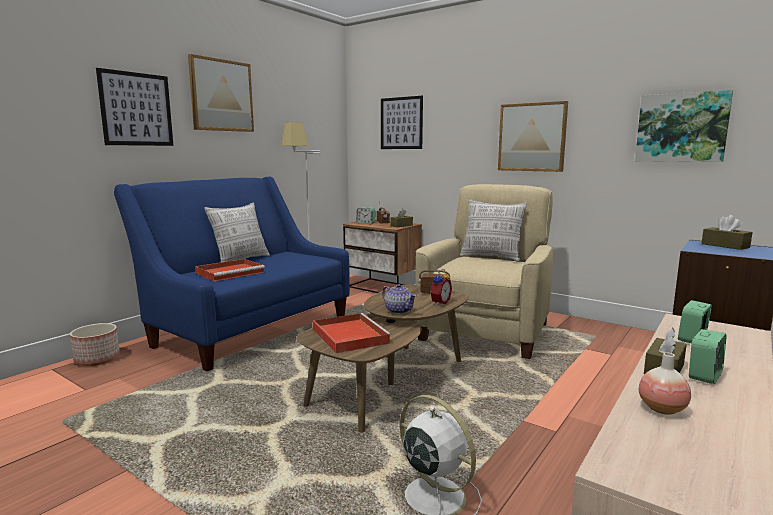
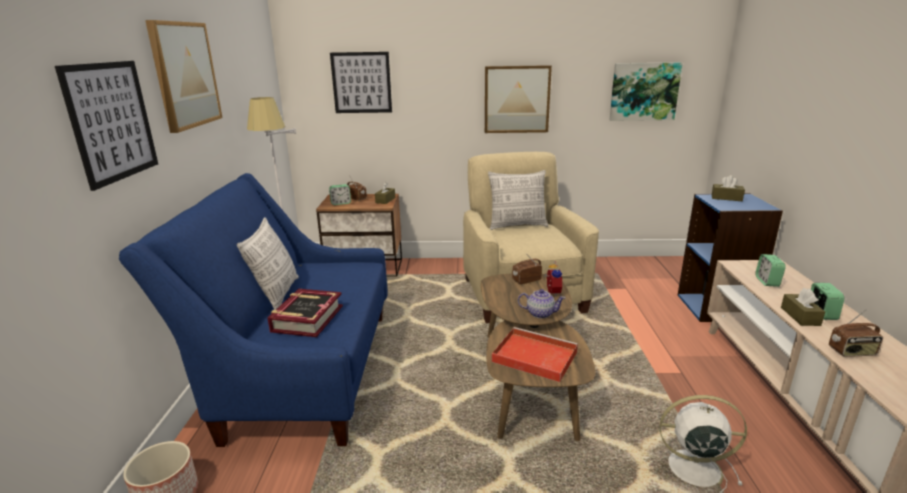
camera: 35 degrees left, 10 degrees up
red tray [195,259,265,282] -> book [268,289,343,337]
vase [639,352,691,415] -> radio [829,310,883,357]

